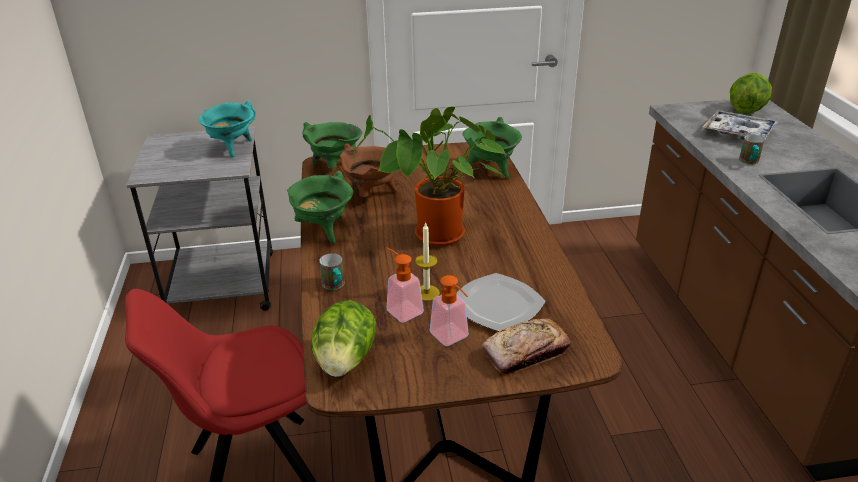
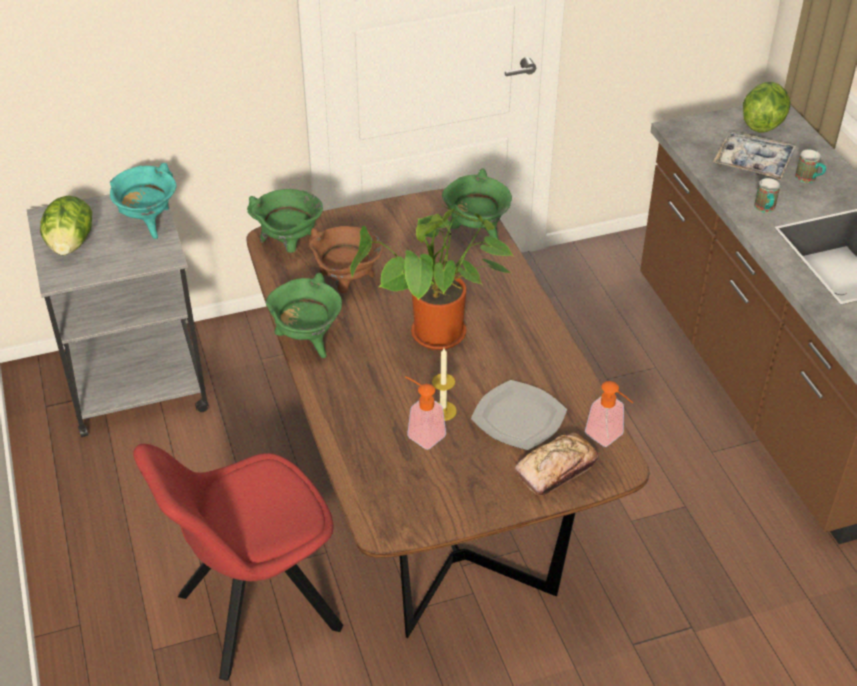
camera: 10 degrees left, 10 degrees up
lettuce [311,300,376,377] -> lettuce moved to [40,195,92,255]
mug [319,253,345,290] -> mug moved to [795,150,826,183]
soap dispenser [430,275,469,346] -> soap dispenser moved to [585,381,633,447]

